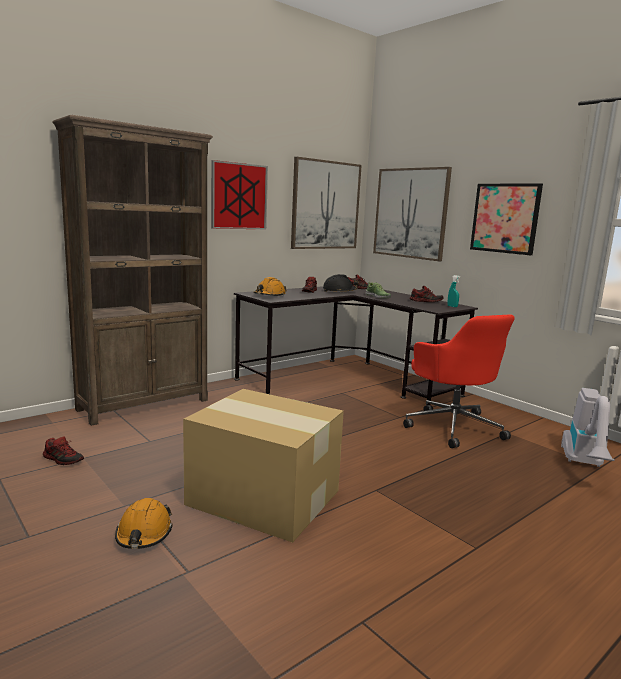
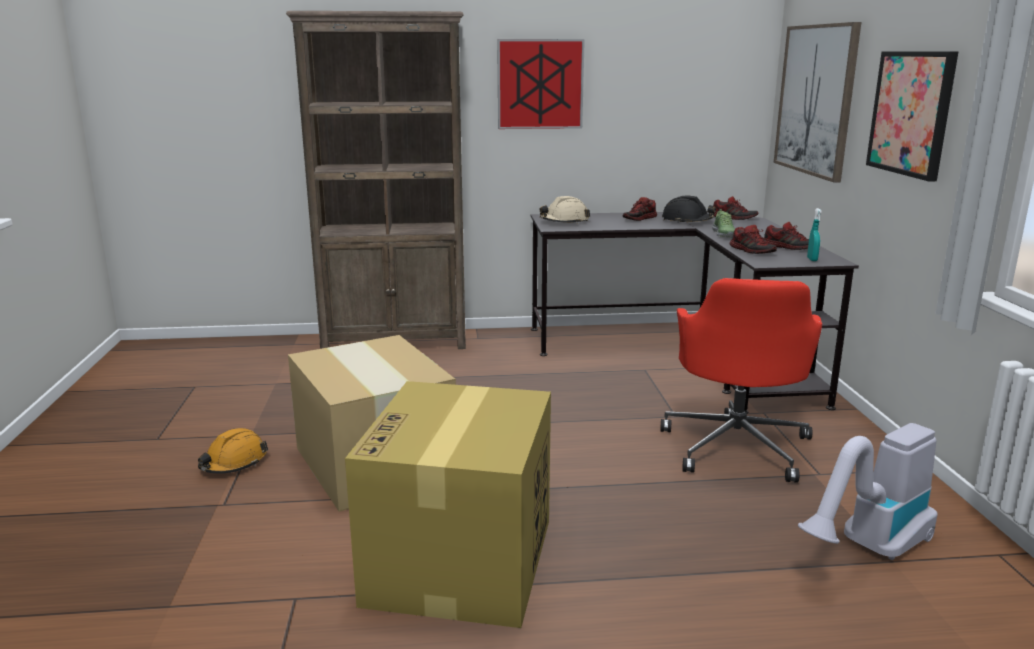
camera: 35 degrees right, 5 degrees up
shoe [43,436,84,465] -> shoe moved to [730,225,777,254]
orange hard hat [253,277,287,296] -> beige hard hat [540,196,590,224]
picture [291,157,362,249] -> none
none -> cardboard box [345,381,551,628]

